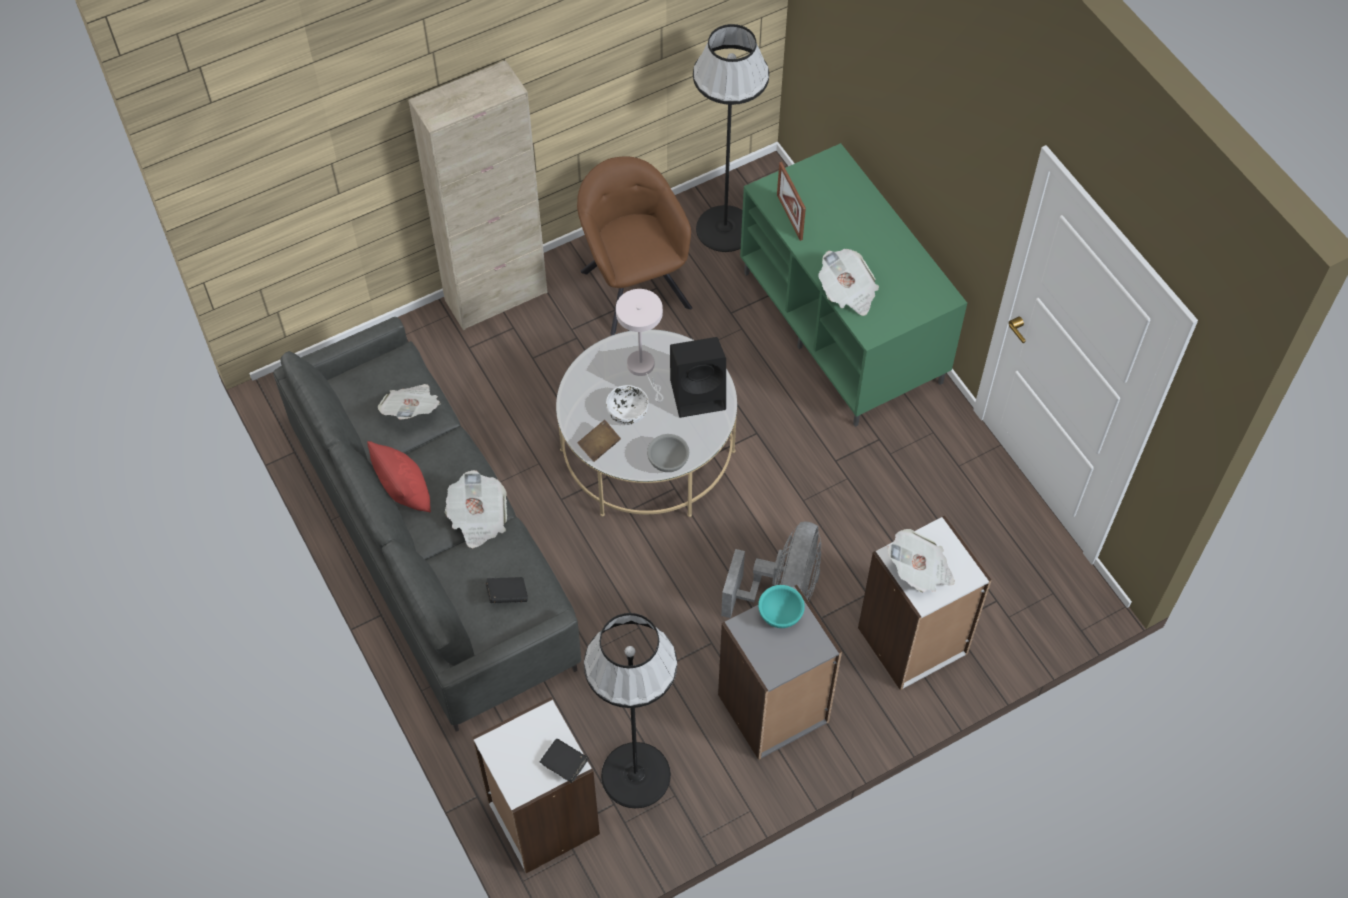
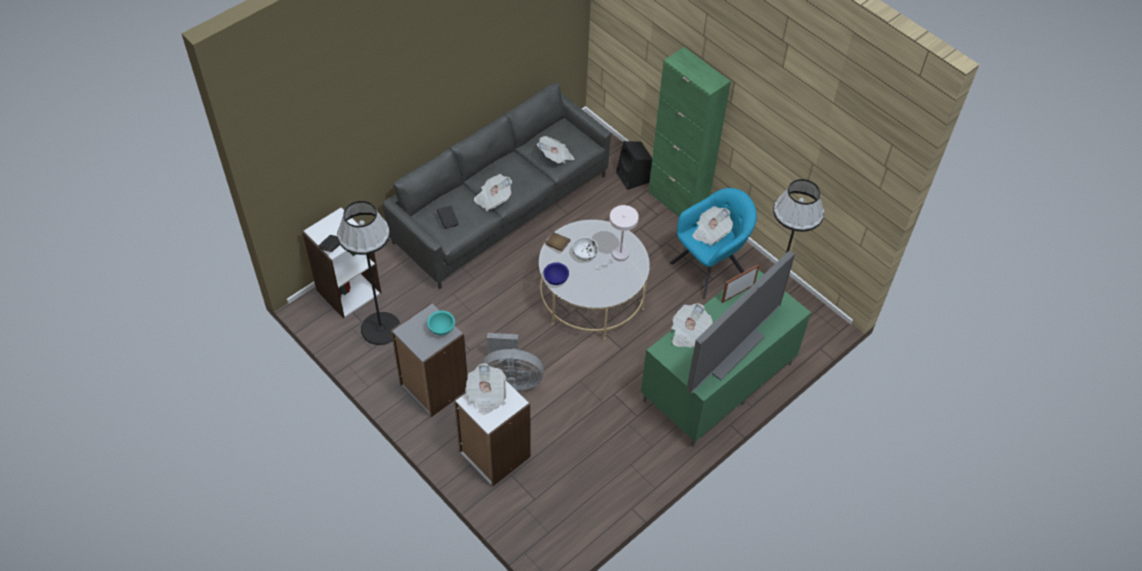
camera: 75 degrees right, 5 degrees down
red pillow [367,441,431,513] -> none
beige cabinet [409,60,548,330] -> green cabinet [648,47,731,217]
brown armchair [577,156,692,336] -> turquoise armchair [669,188,757,300]
grey bowl [647,434,689,472] -> blue bowl [543,262,569,285]
black speaker [670,337,726,418] -> black speaker moved to [616,141,652,190]
none -> television [687,251,795,394]
none -> newspaper [692,206,733,246]

